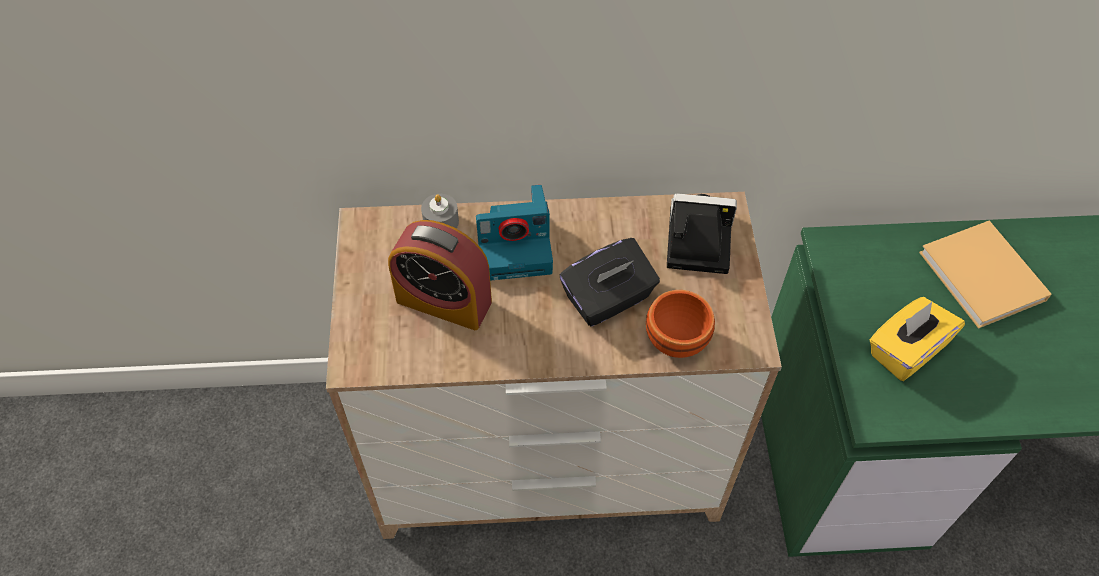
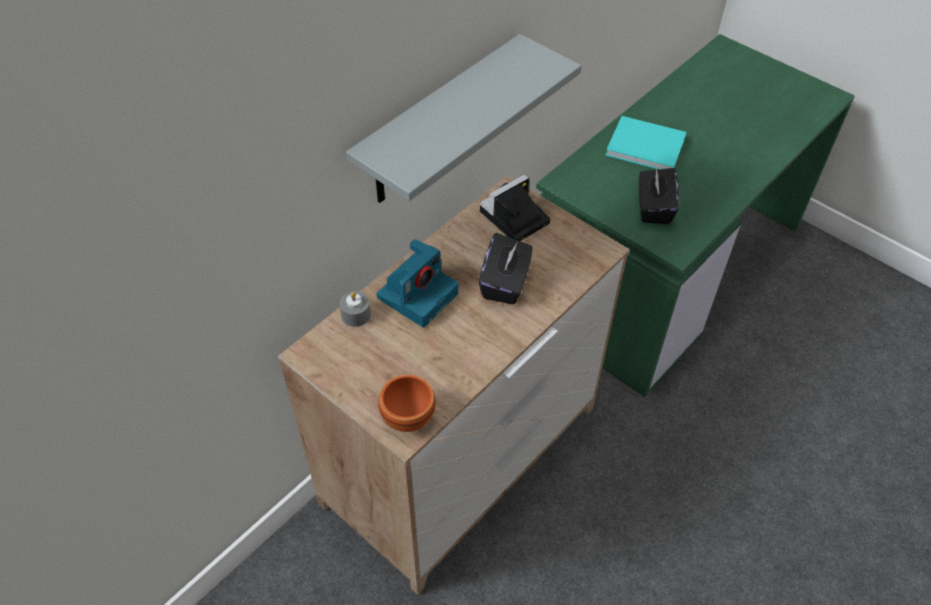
camera: 45 degrees left, 5 degrees down
alarm clock [388,220,492,330] -> none
brown bowl [646,290,715,358] -> brown bowl moved to [378,374,436,432]
yellow tissue box [870,297,965,381] -> black tissue box [639,167,679,224]
beige book [919,220,1052,329] -> turquoise book [605,116,686,169]
none -> grey shelf [346,34,581,203]

